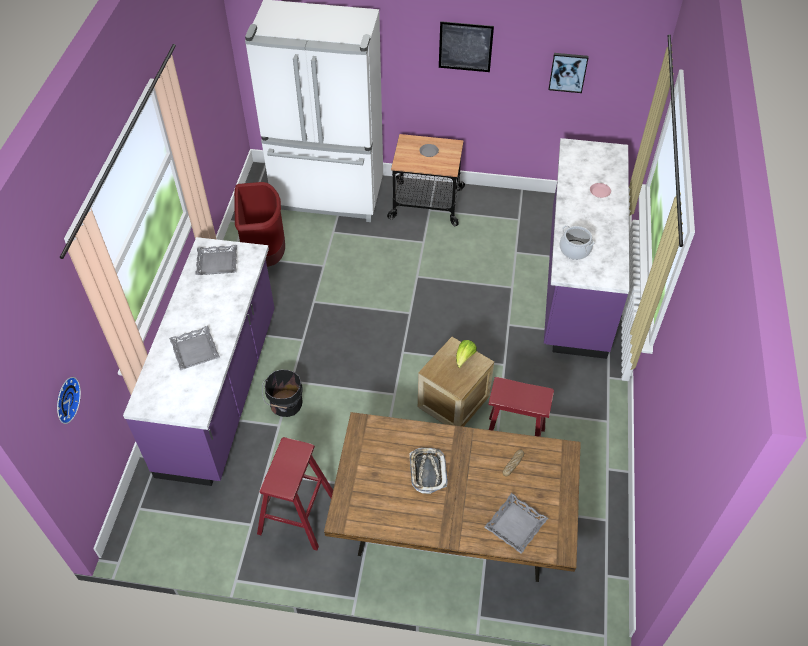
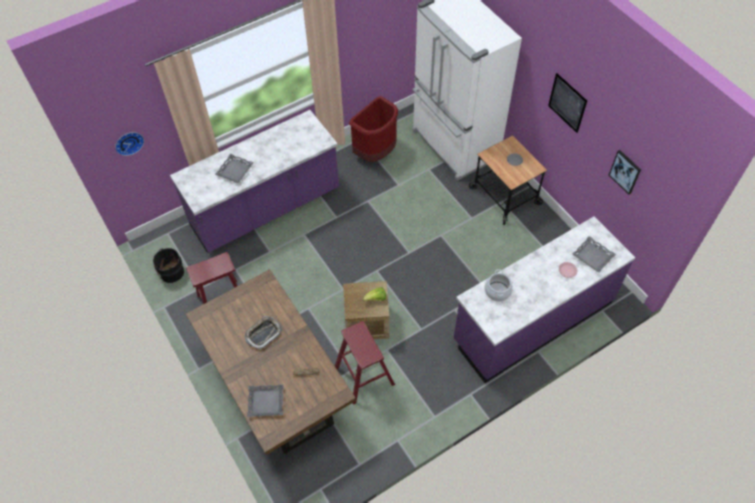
camera: 50 degrees right, 5 degrees up
grey tray [195,245,237,275] -> grey tray moved to [572,236,616,273]
black bucket [262,370,303,417] -> black bucket moved to [153,248,184,283]

